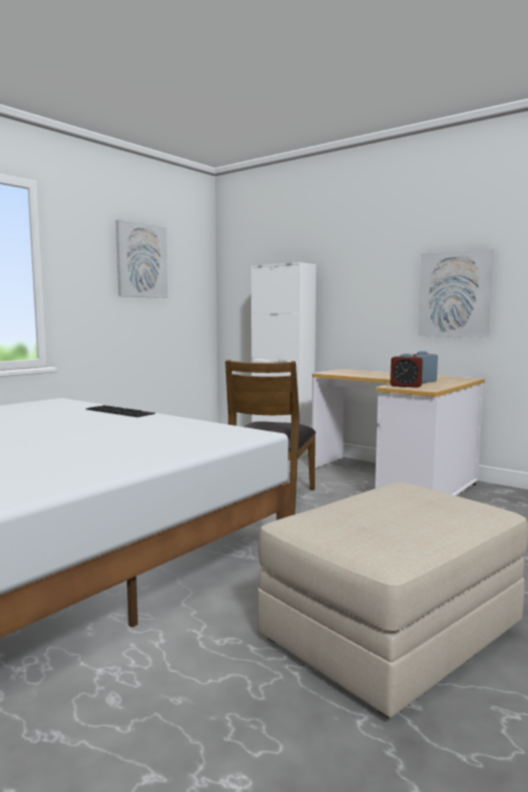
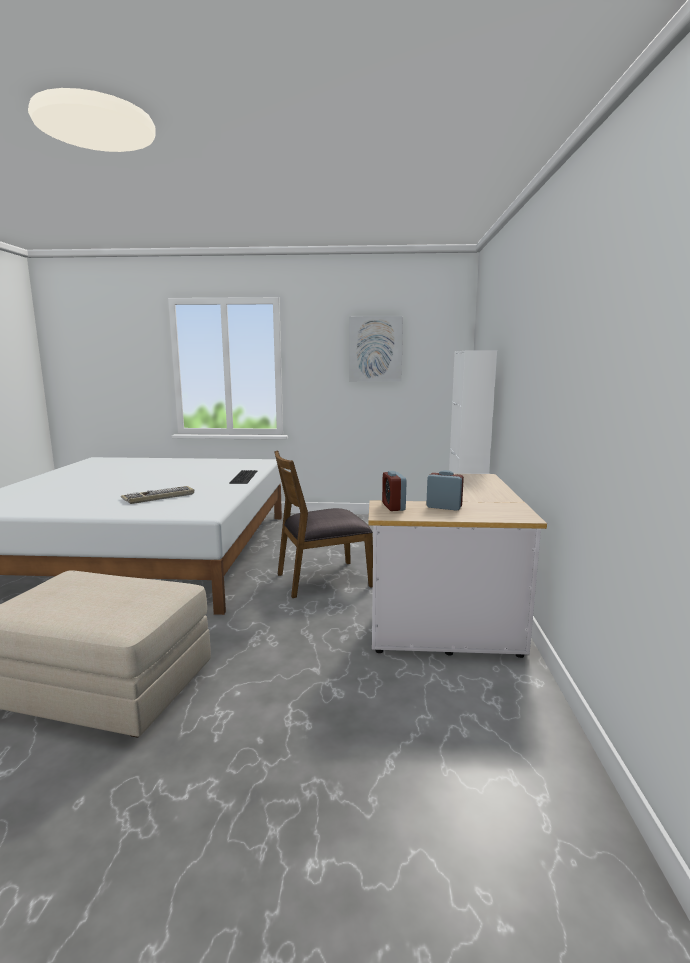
camera: 55 degrees right, 5 degrees up
picture [418,249,493,338] -> none
none -> keyboard [121,486,194,504]

